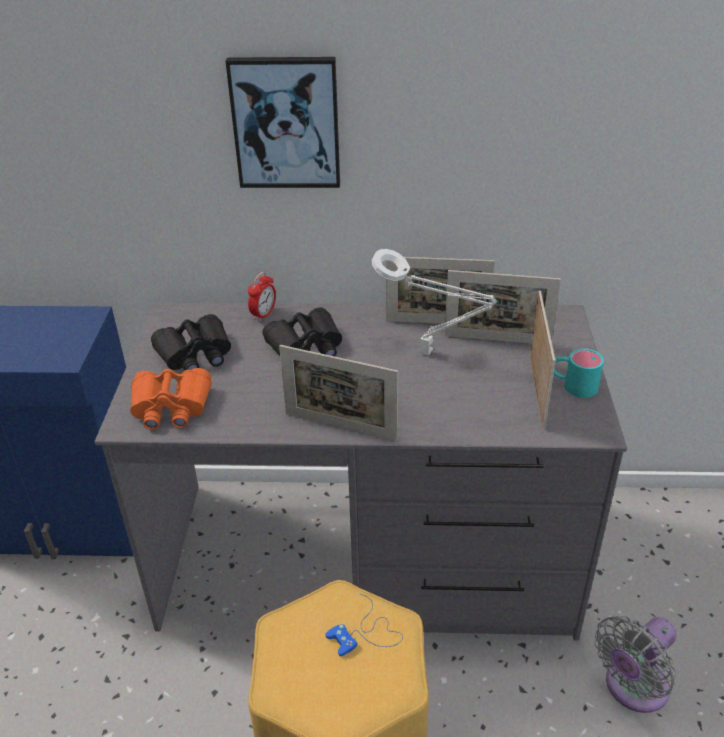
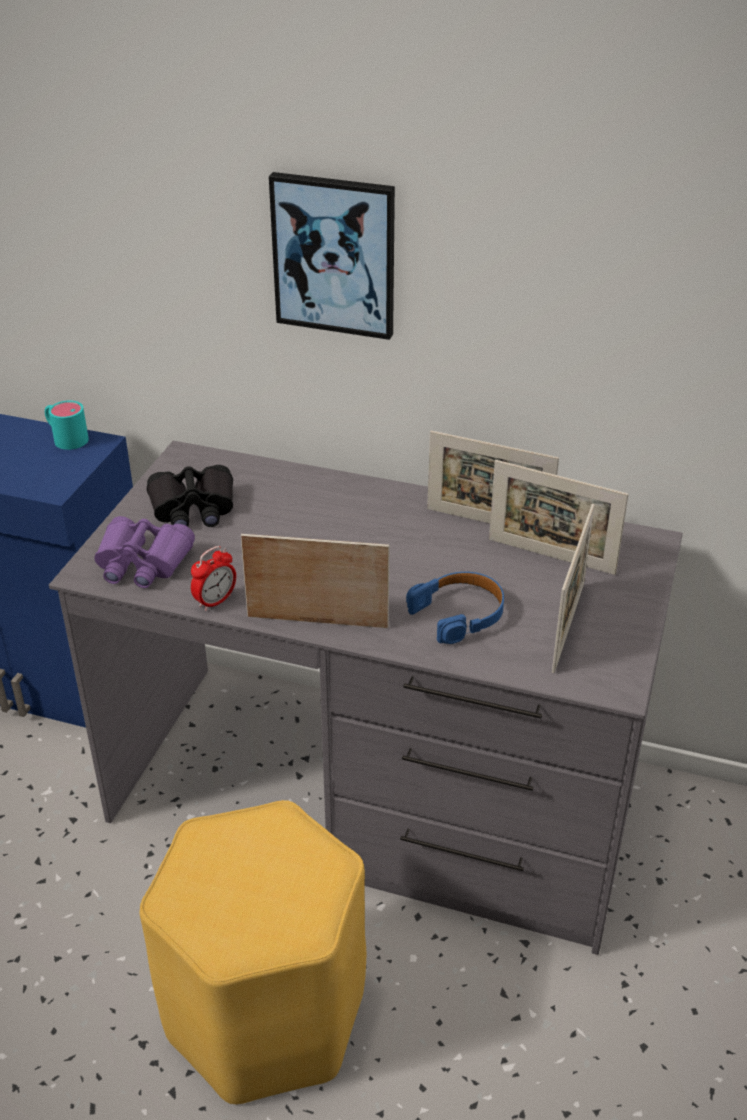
camera: 15 degrees right, 0 degrees up
orange binoculars [130,368,212,430] -> purple binoculars [94,516,195,588]
alarm clock [248,272,276,322] -> alarm clock moved to [191,546,236,611]
black binoculars [263,307,342,357] -> none
picture frame [279,345,398,441] -> picture frame turned 150 degrees clockwise [241,534,389,628]
blue game controller [325,594,403,656] -> none
white table lamp [372,249,497,356] -> none
turquoise mug [554,349,604,398] -> turquoise mug moved to [45,401,89,450]
grey fan [595,616,677,713] -> none
none -> blue headphones [406,572,504,644]

